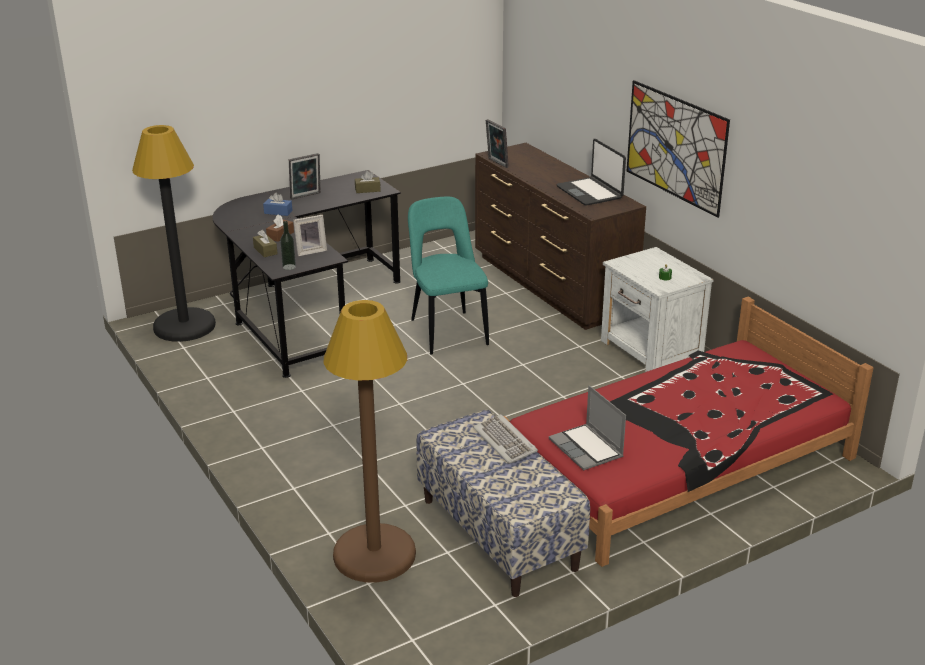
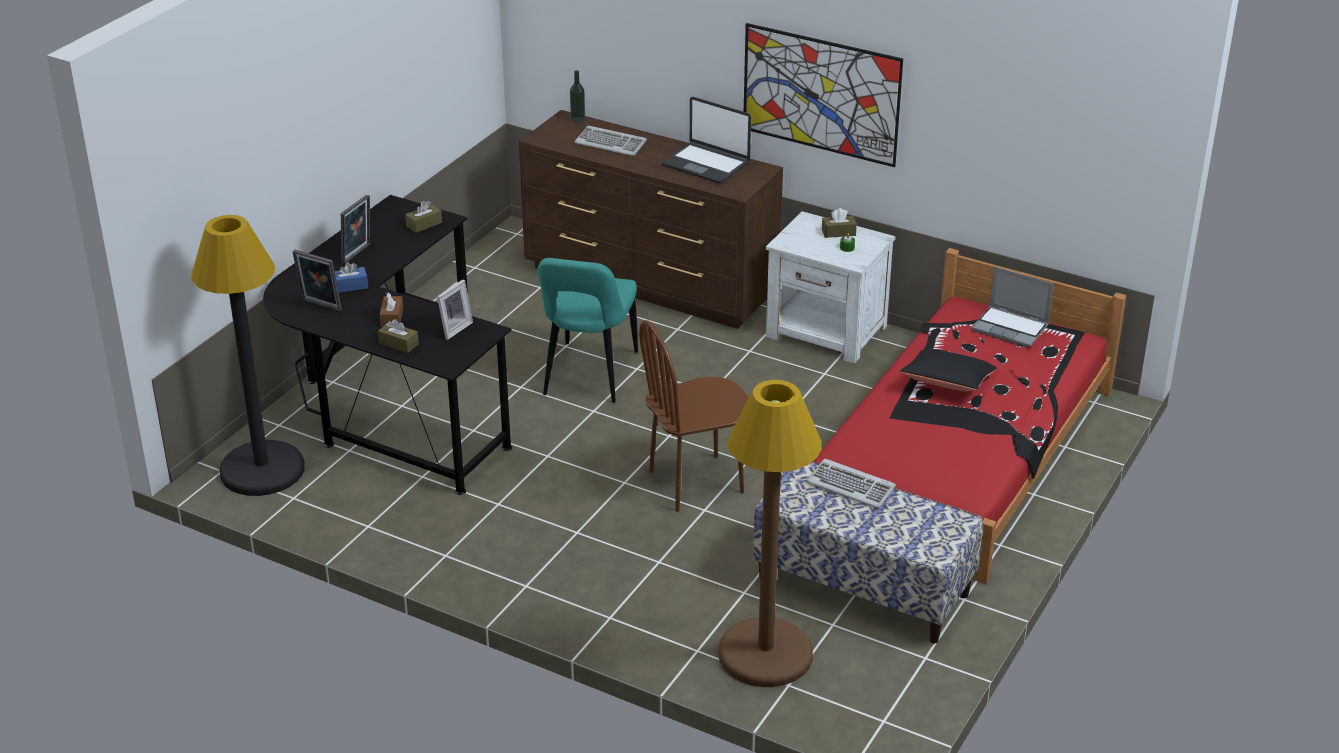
camera: 30 degrees left, 5 degrees up
bottle [280,221,296,270] -> bottle moved to [570,70,585,123]
turquoise chair [408,197,489,355] -> turquoise chair turned 120 degrees counterclockwise [538,258,638,403]
picture frame [486,119,509,168] -> picture frame moved to [293,250,342,311]
laptop [549,385,626,471] -> laptop moved to [971,267,1054,348]
none -> keyboard [574,126,647,156]
none -> brown chair [639,320,749,512]
none -> brown tissue box [822,208,857,238]
none -> black pillow [900,349,997,391]

